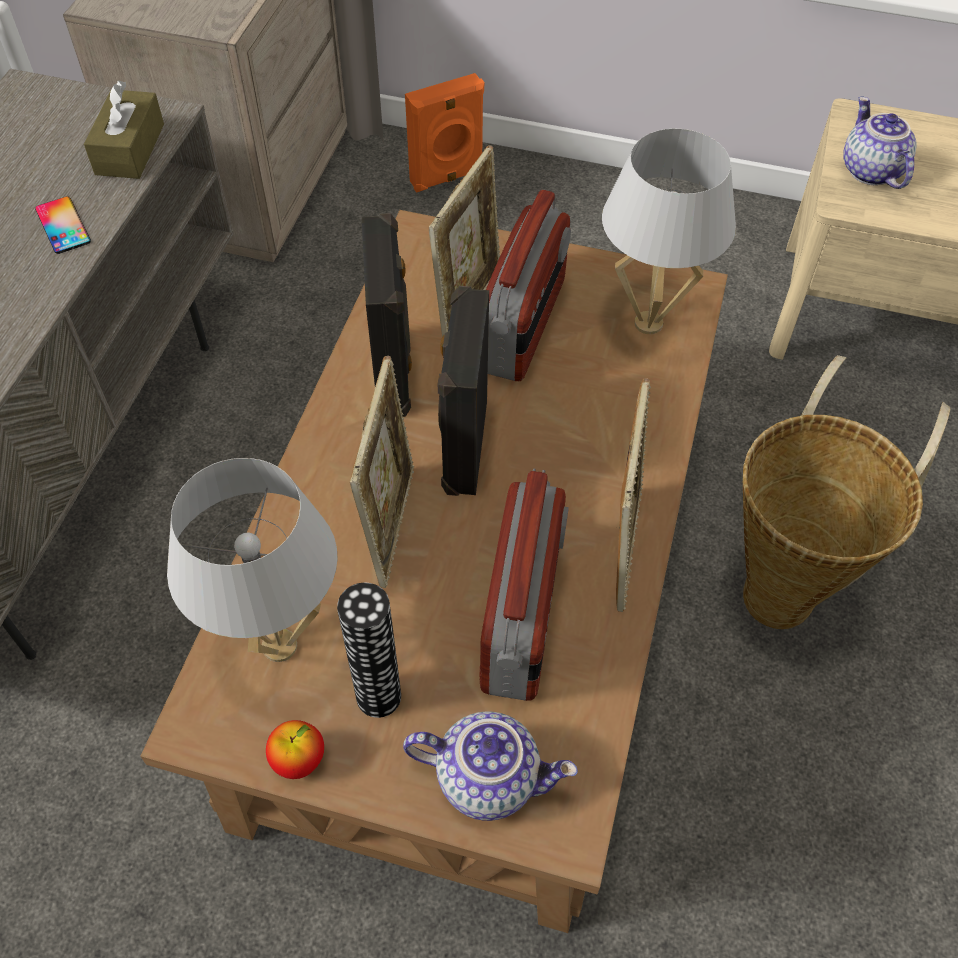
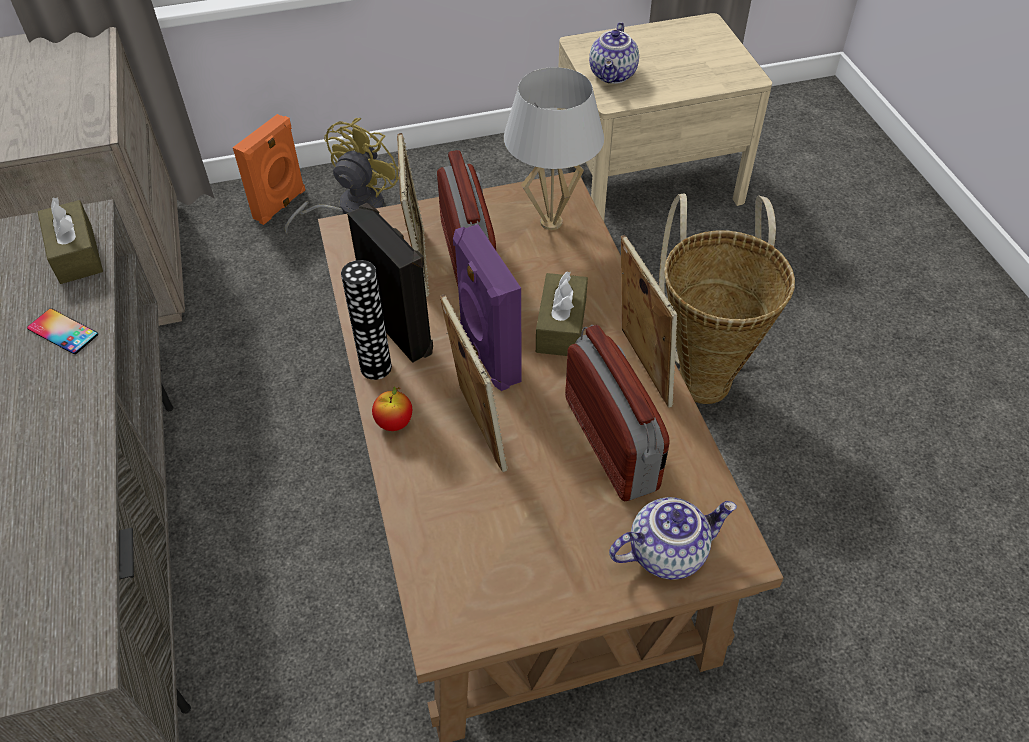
camera: 30 degrees left, 5 degrees down
white table lamp [167,458,338,662] -> none
apple [266,720,324,779] -> apple moved to [372,387,412,431]
vase [337,583,401,718] -> vase moved to [341,260,392,380]
black speaker [438,286,489,496] -> purple speaker [453,224,522,391]
teapot [843,97,917,189] -> teapot turned 120 degrees counterclockwise [589,22,639,84]
none -> yellow fan [285,118,399,233]
none -> brown tissue box [536,272,588,356]

